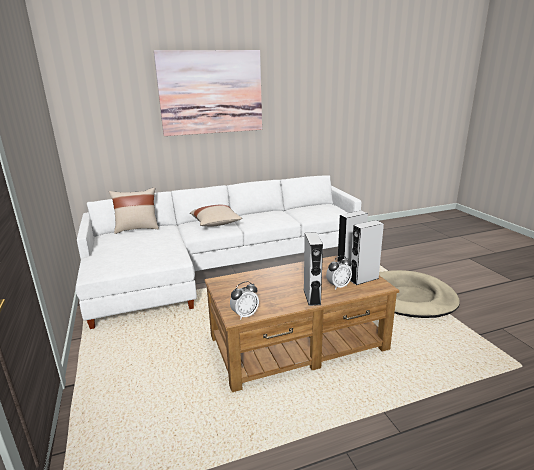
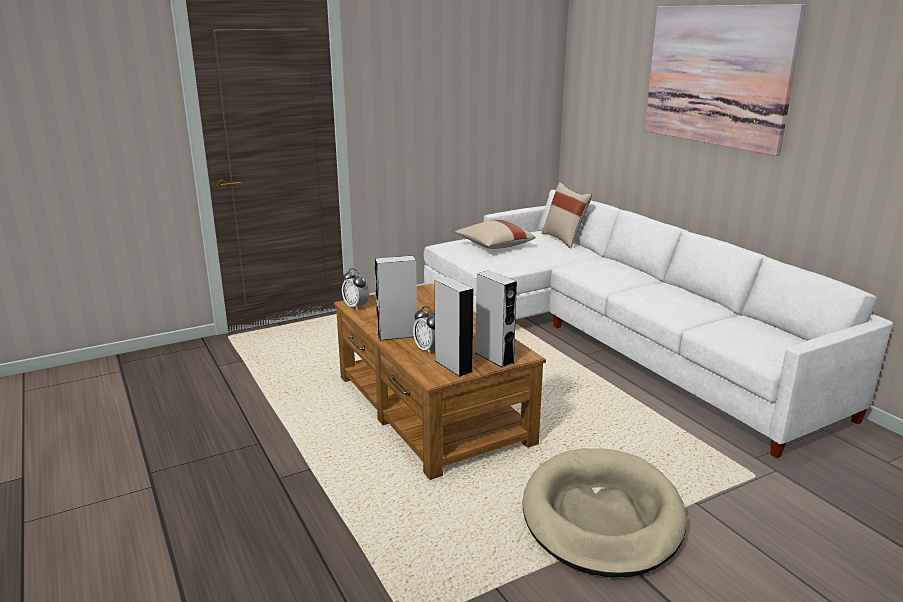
camera: 80 degrees right, 0 degrees up
beige pillow [190,205,242,227] -> beige pillow moved to [455,220,535,249]

